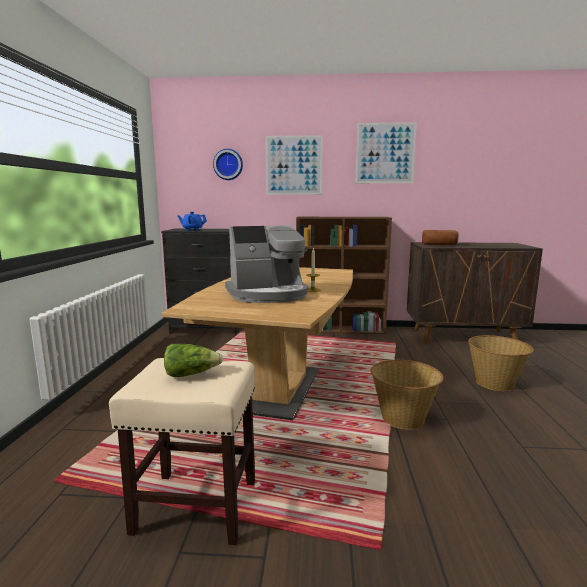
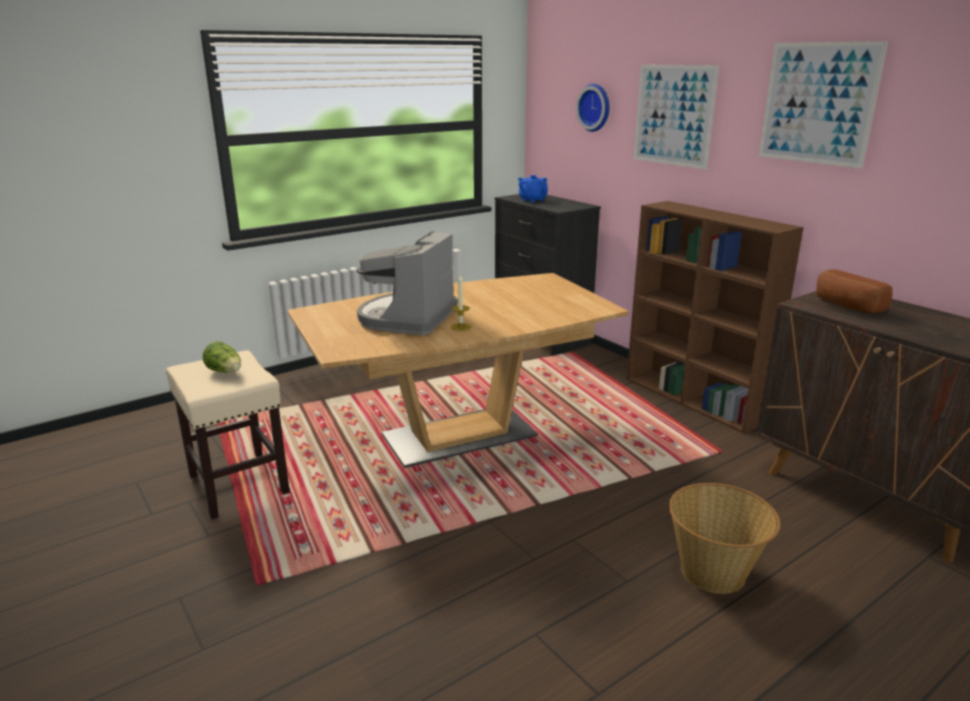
camera: 50 degrees right, 10 degrees up
coffee machine [225,225,308,303] -> coffee machine turned 75 degrees clockwise [356,231,458,335]
basket [371,360,444,430] -> none

